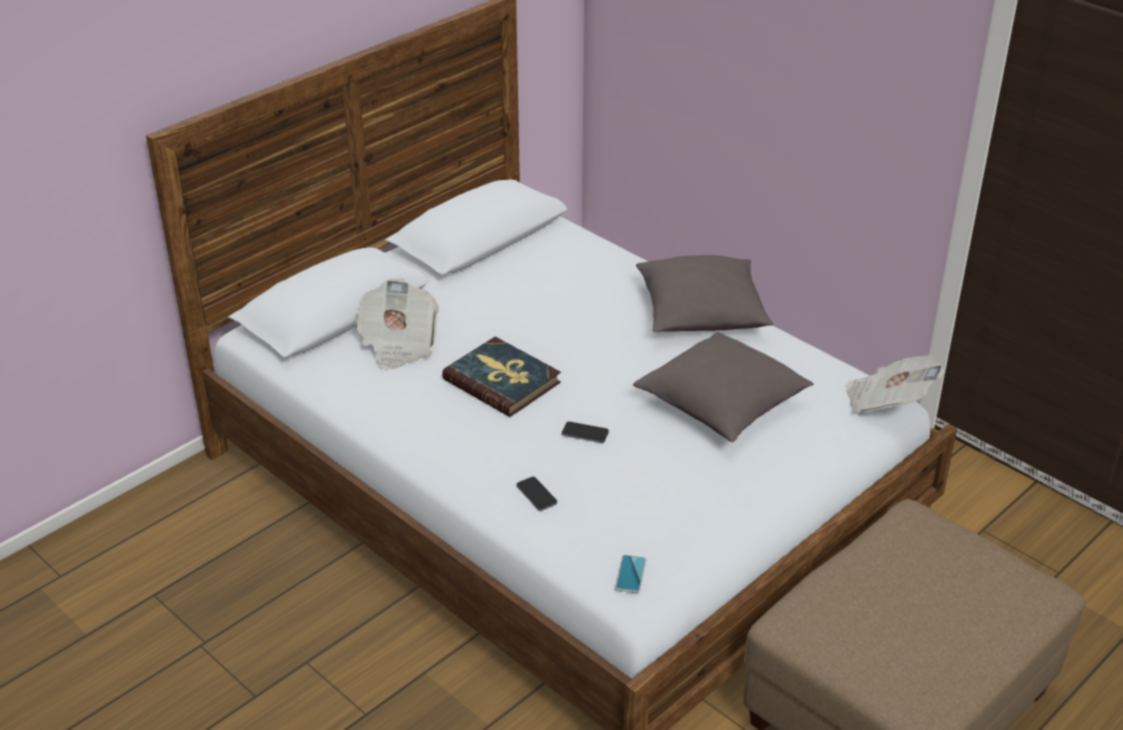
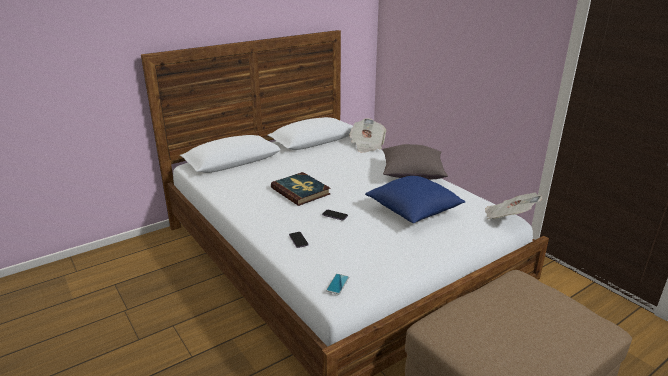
camera: 10 degrees right, 10 degrees down
newspaper [355,278,439,370] -> newspaper moved to [349,118,386,153]
grey pillow [633,332,814,442] -> blue pillow [365,176,466,223]

